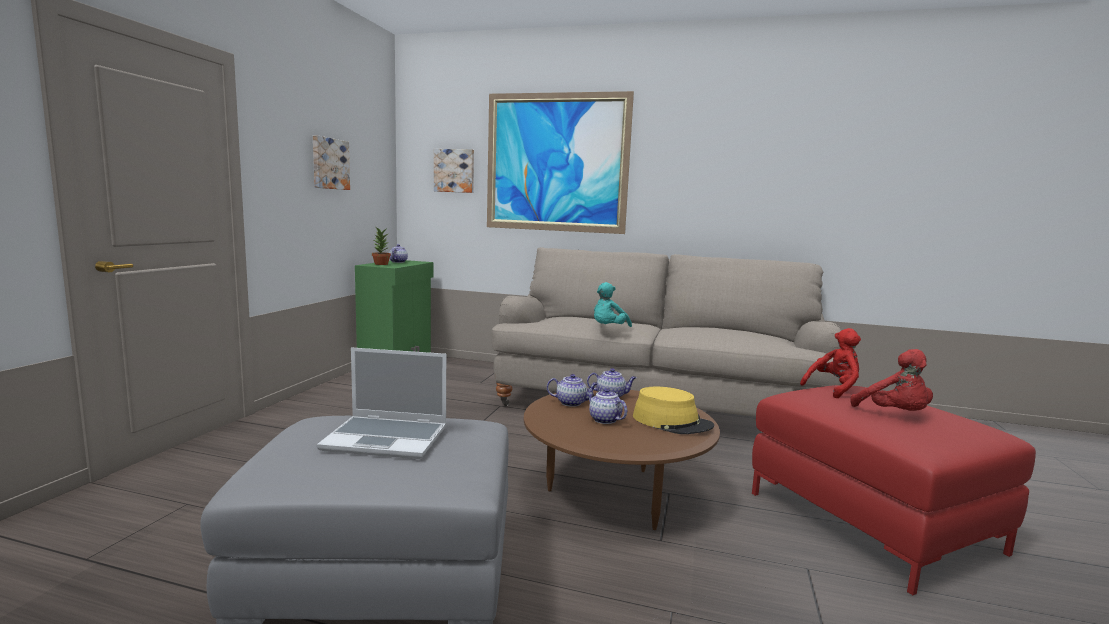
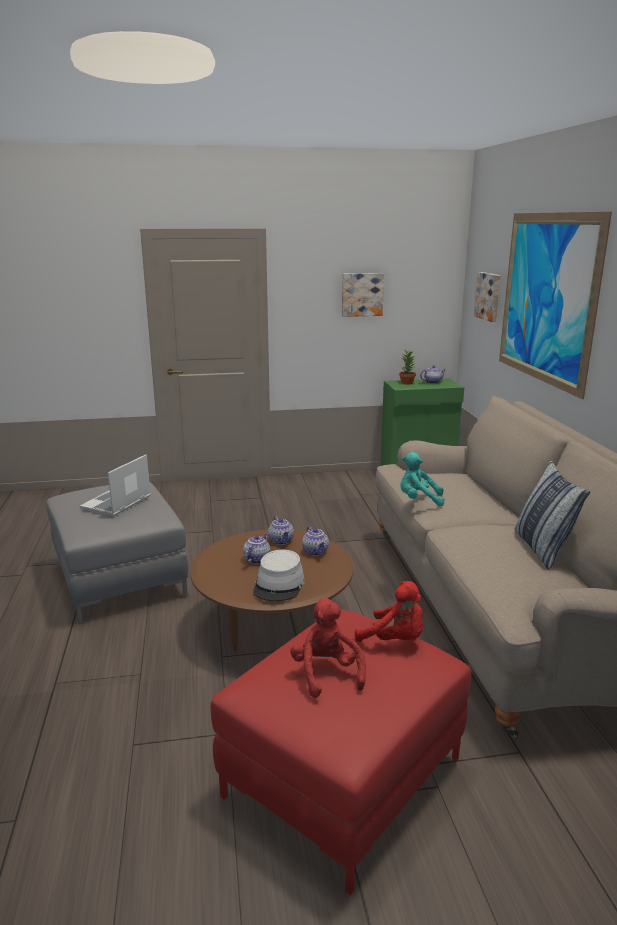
camera: 65 degrees right, 10 degrees up
laptop [317,347,447,459] -> laptop turned 45 degrees clockwise [80,454,151,516]
yellow hat [633,387,714,434] -> grey hat [253,549,305,601]
red plush toy [850,349,933,411] -> red plush toy turned 120 degrees clockwise [290,598,366,698]
none -> pillow [514,460,590,570]

